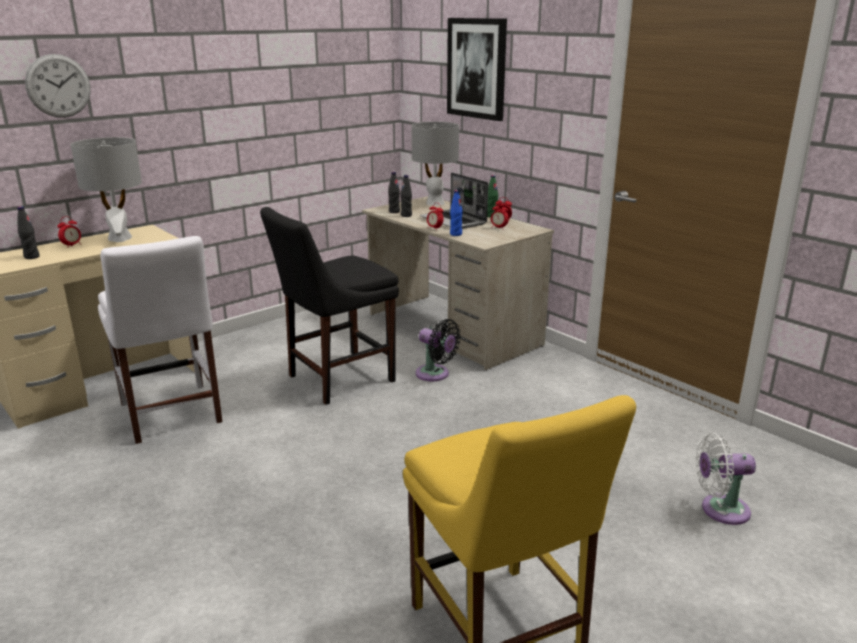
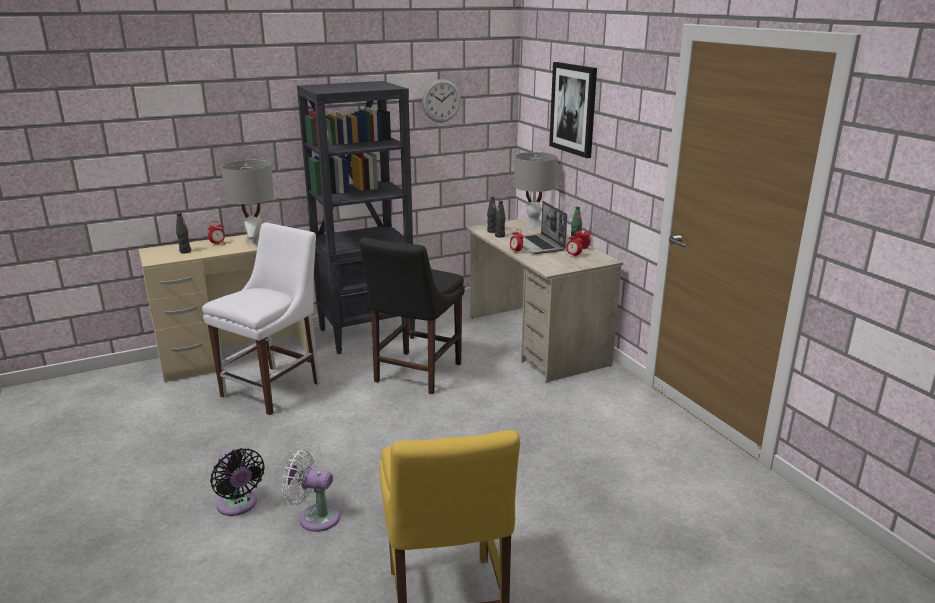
camera: 15 degrees right, 0 degrees up
wall clock [25,54,91,118] -> wall clock moved to [422,79,461,122]
white chair [98,236,223,444] -> white chair turned 135 degrees counterclockwise [202,222,320,415]
black chair [260,207,399,405] -> black chair turned 45 degrees counterclockwise [359,237,465,394]
black fan [416,319,461,381] -> black fan moved to [210,448,265,516]
blue bottle [450,190,463,236] -> none
white fan [696,433,756,525] -> white fan moved to [282,449,340,532]
none -> black bookcase [297,81,415,354]

